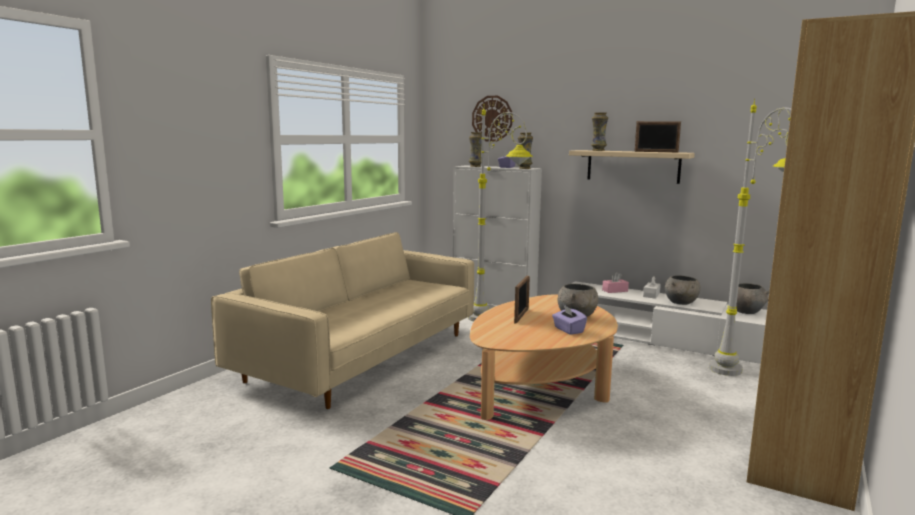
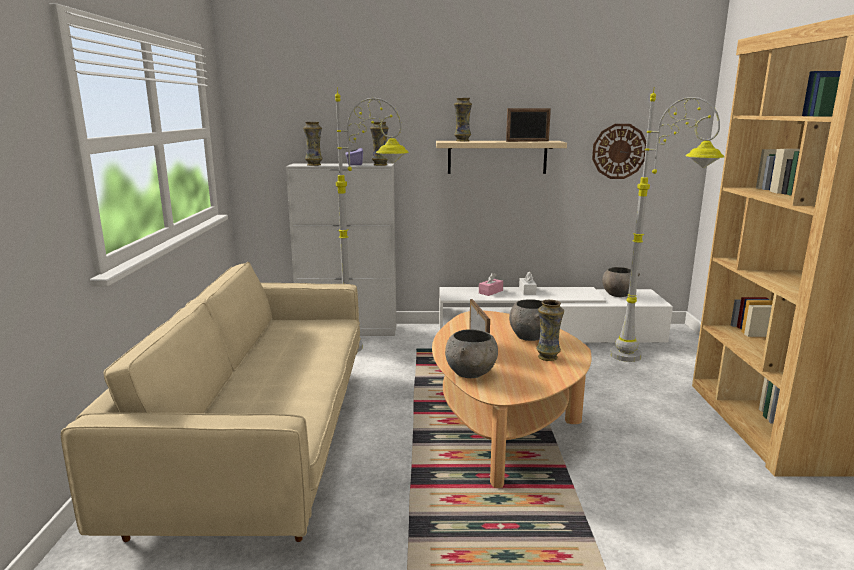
camera: 30 degrees left, 5 degrees up
wall clock [472,96,513,142] -> wall clock moved to [592,124,646,179]
purple tissue box [552,304,587,335] -> vase [536,300,564,361]
grey bowl [665,275,701,305] -> grey bowl moved to [445,329,498,378]

